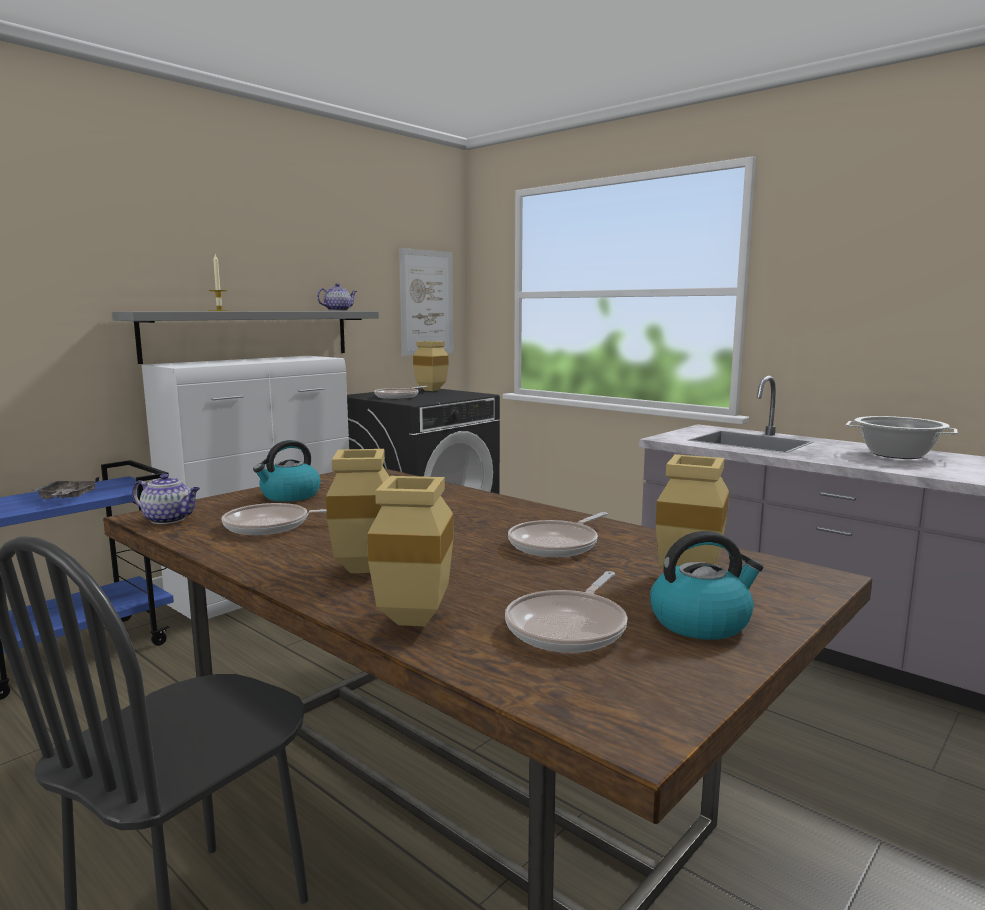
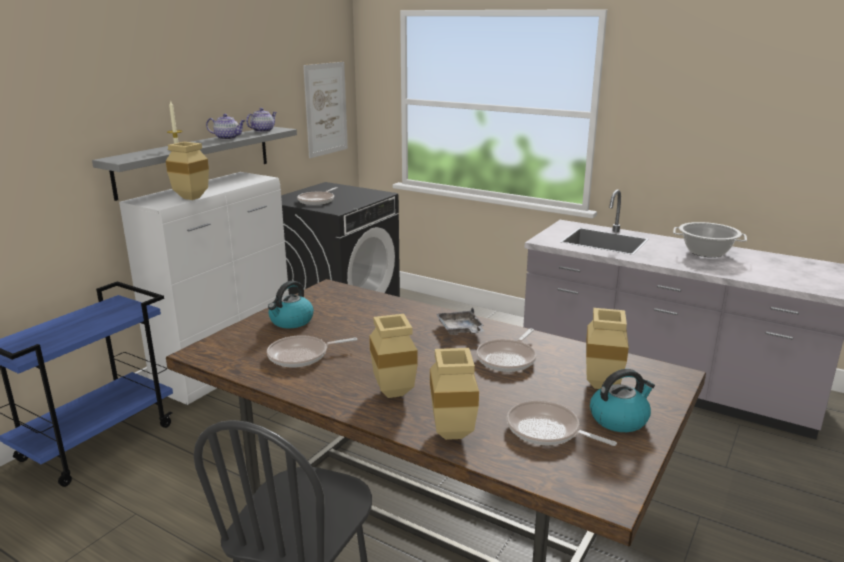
camera: 10 degrees left, 10 degrees up
grey tray [32,477,99,499] -> grey tray moved to [436,308,484,335]
teapot [132,473,200,524] -> teapot moved to [206,114,245,140]
beige vase [413,341,449,391] -> beige vase moved to [166,142,209,200]
frying pan [505,571,627,653] -> frying pan turned 105 degrees clockwise [507,401,617,446]

